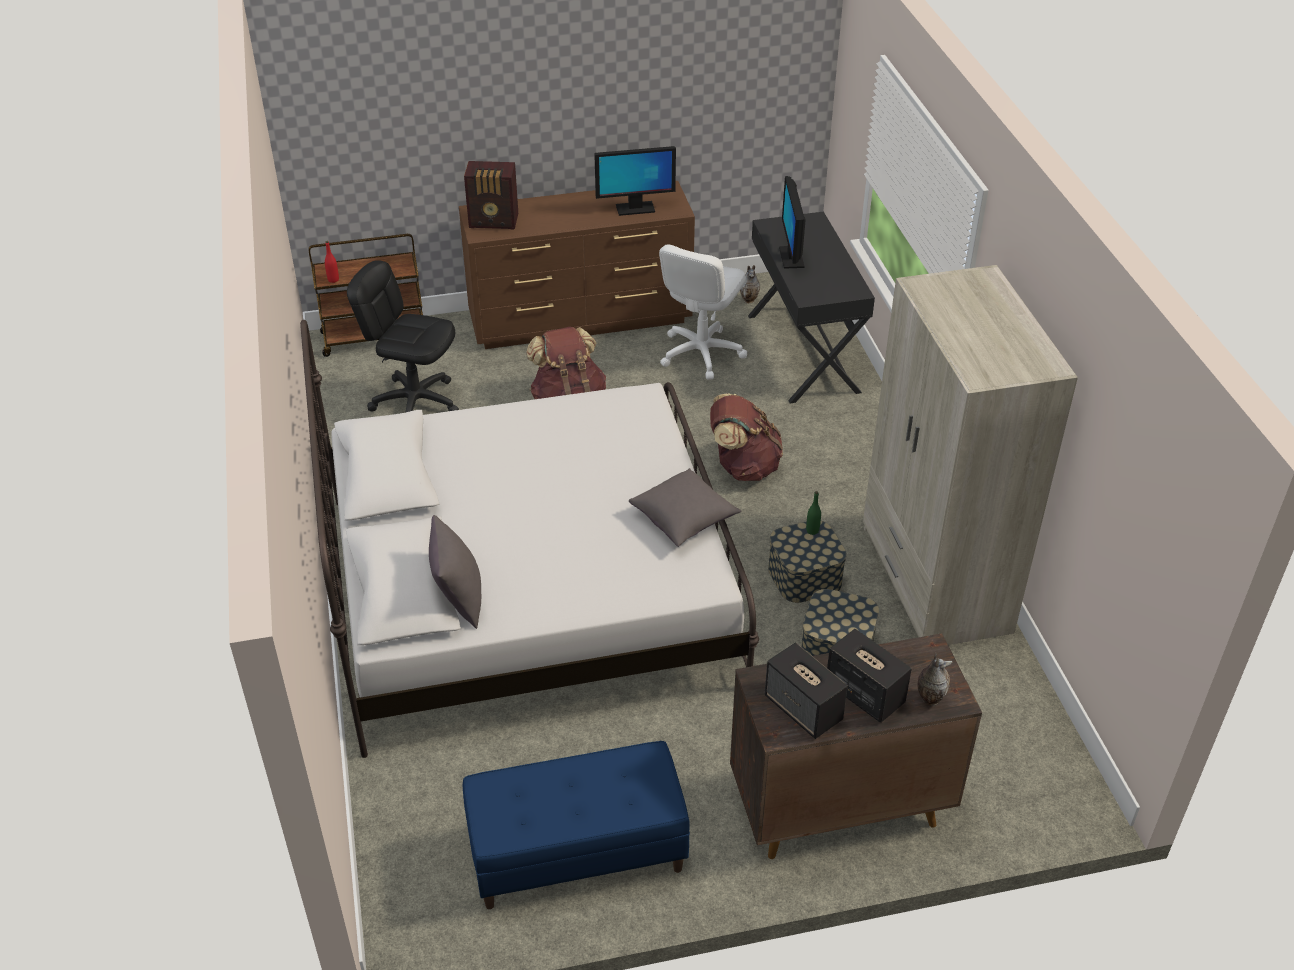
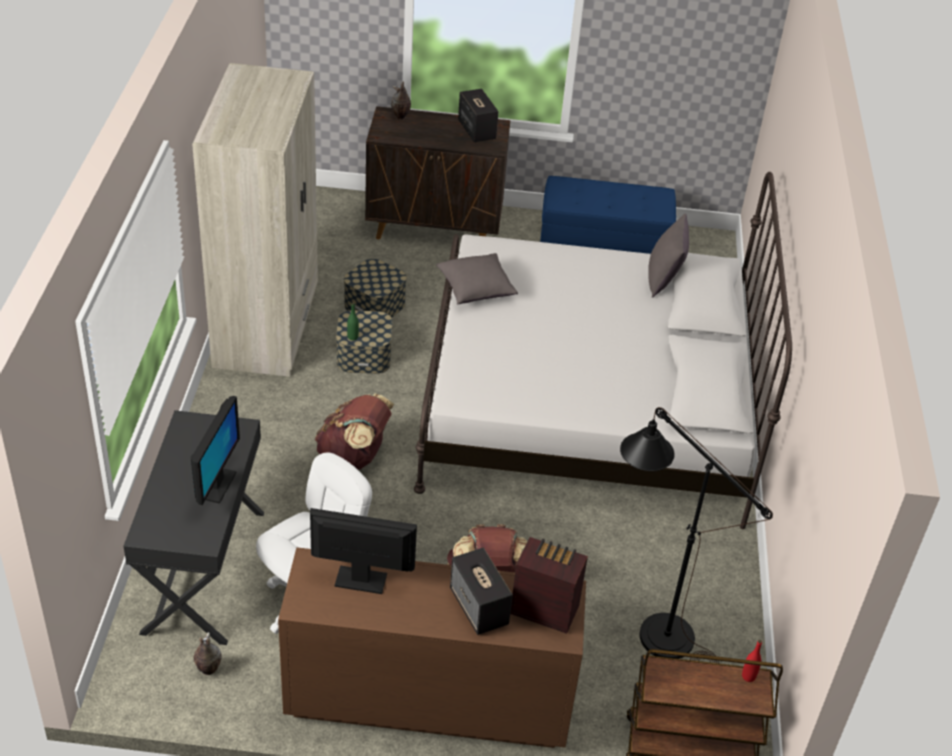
camera: 165 degrees left, 0 degrees up
black office chair [347,260,459,412] -> black floor lamp [620,407,773,663]
speaker [827,629,912,723] -> speaker moved to [450,548,513,635]

